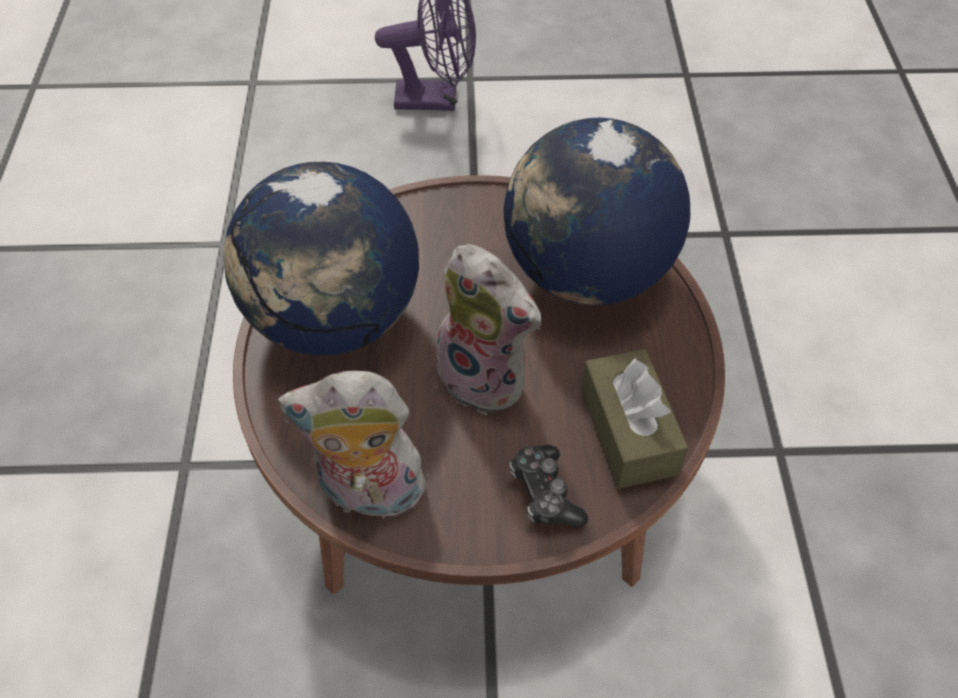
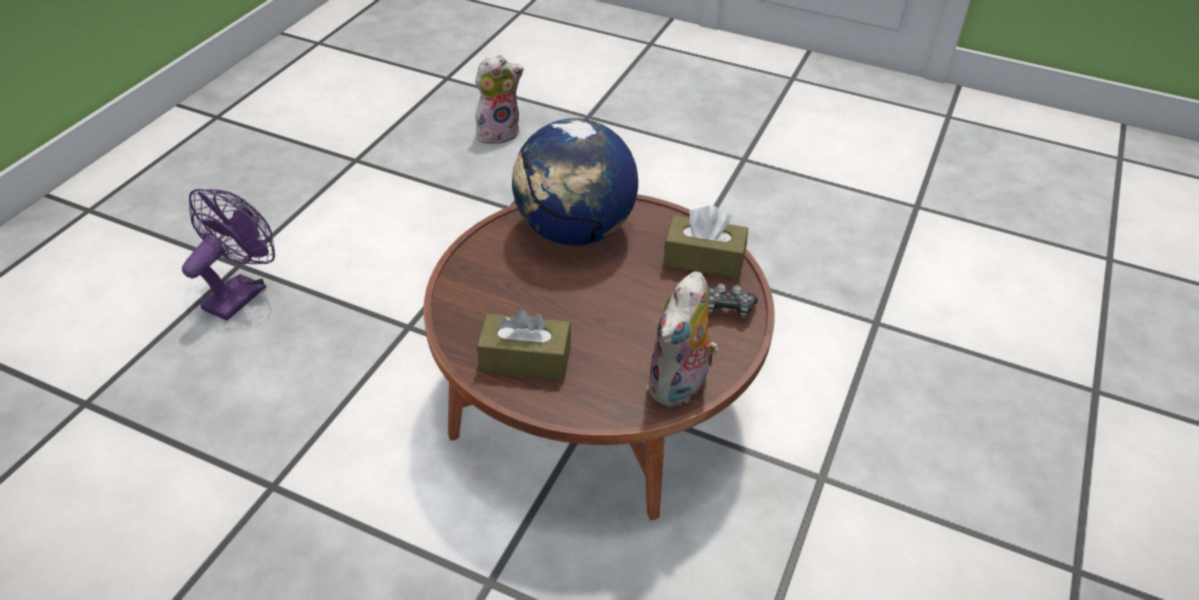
camera: 65 degrees left, 10 degrees down
globe [223,162,419,356] -> brown tissue box [477,309,571,380]
plush toy [437,244,541,415] -> plush toy moved to [475,55,524,144]

